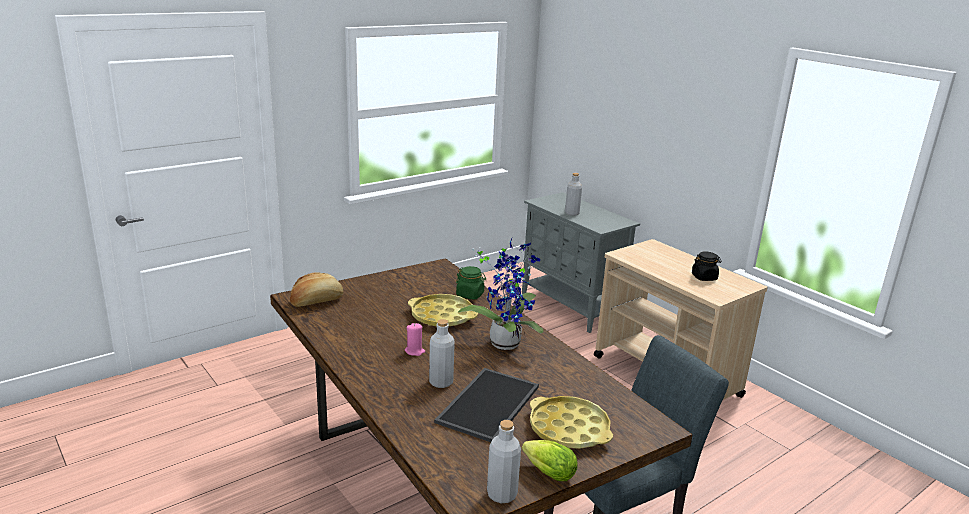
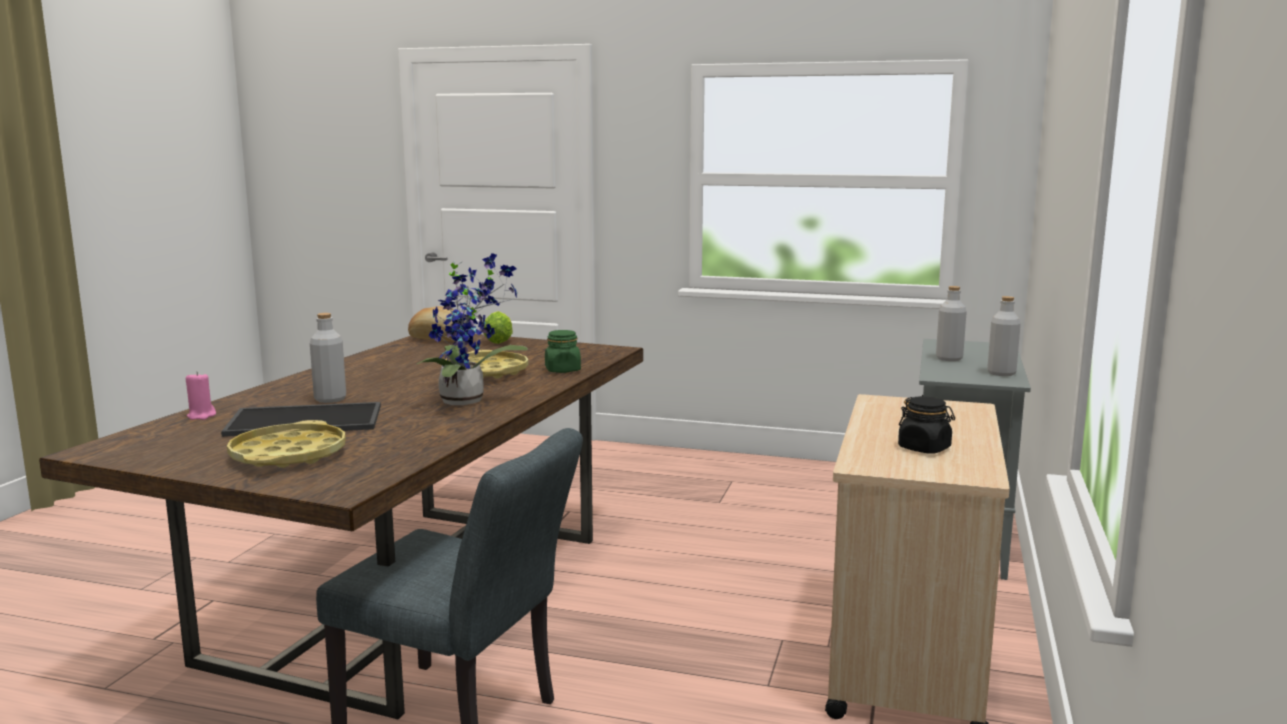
camera: 55 degrees right, 10 degrees down
pink candle [405,323,425,356] -> pink candle moved to [186,372,216,420]
grey bottle [487,420,521,503] -> grey bottle moved to [987,296,1021,376]
lettuce [522,440,578,481] -> lettuce moved to [482,311,513,344]

